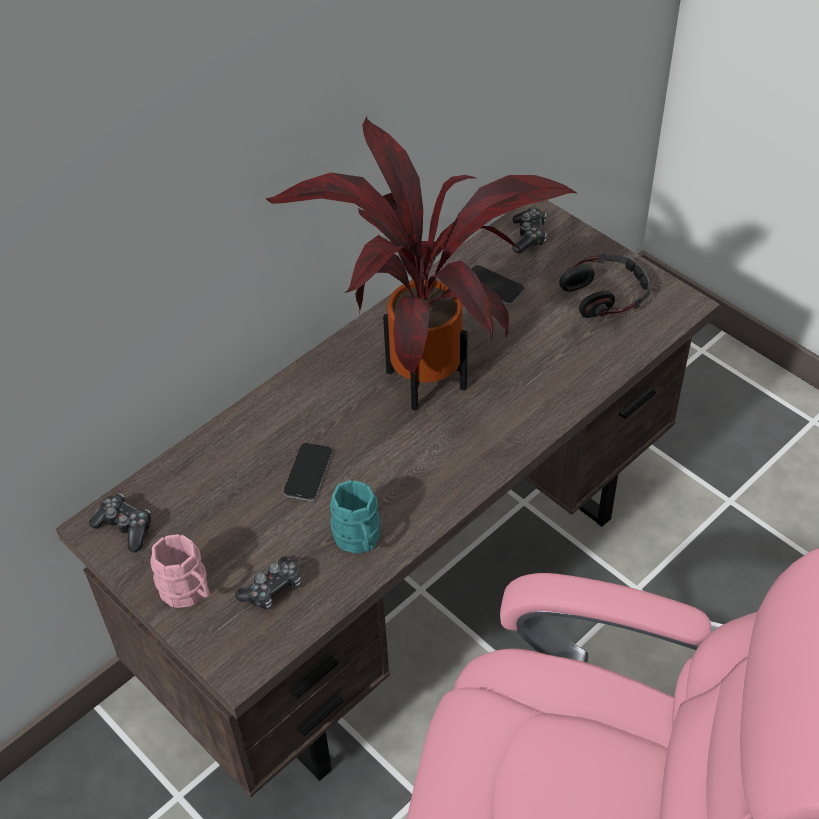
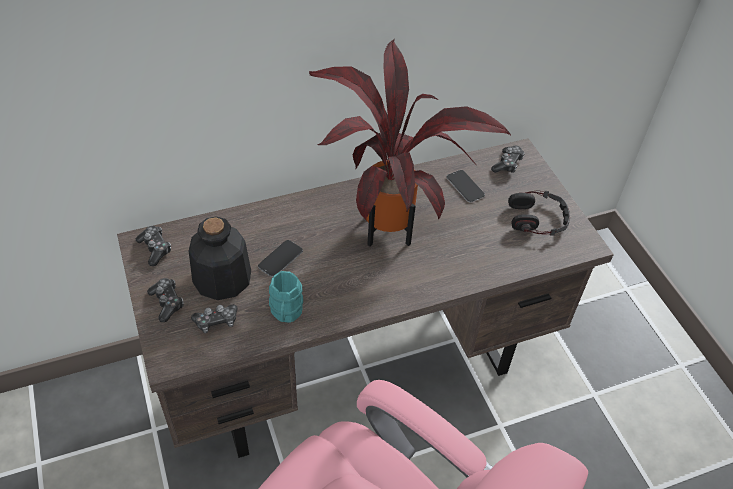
camera: 20 degrees right, 0 degrees up
pink mug [150,534,210,608] -> game controller [147,278,183,322]
none -> bottle [189,216,251,300]

